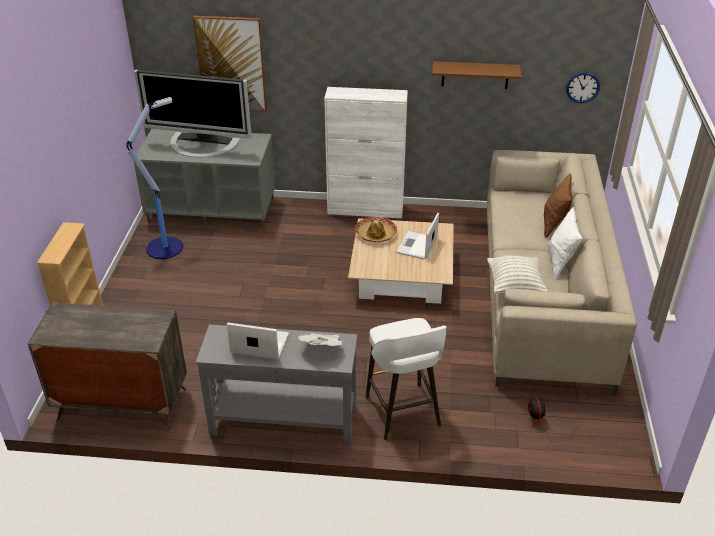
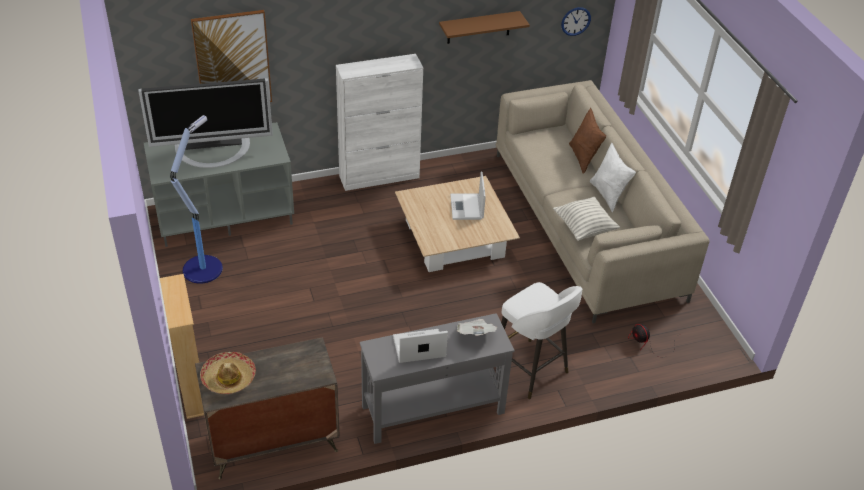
camera: 25 degrees left, 5 degrees up
hat [355,217,397,242] -> hat moved to [200,352,256,394]

